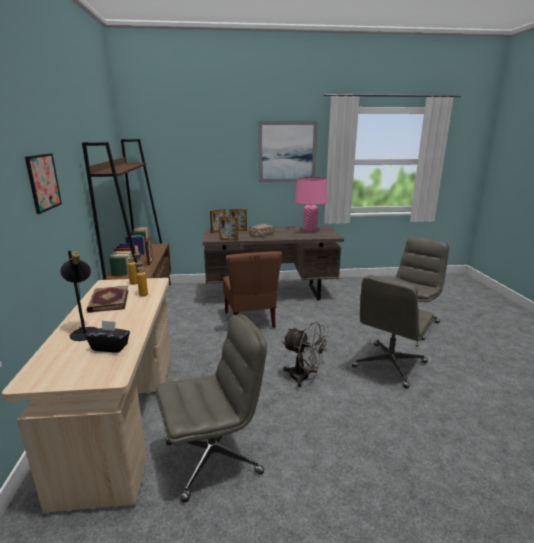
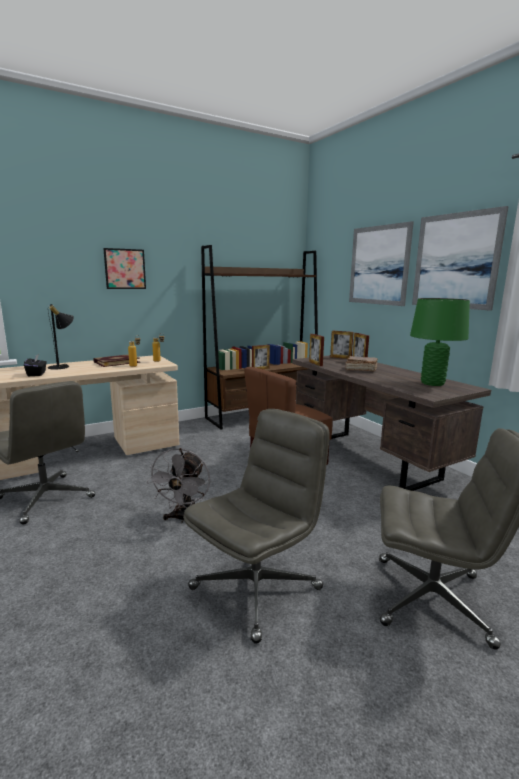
camera: 65 degrees right, 5 degrees down
pink table lamp [295,177,328,232] -> green table lamp [410,298,470,386]
grey office chair [352,275,434,388] -> grey office chair turned 120 degrees clockwise [183,409,330,644]
none -> picture [349,221,414,306]

